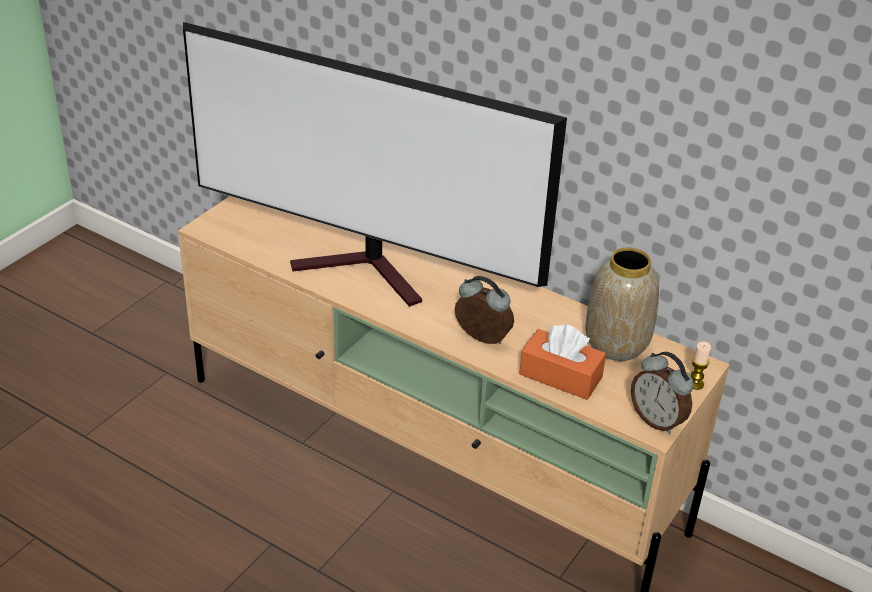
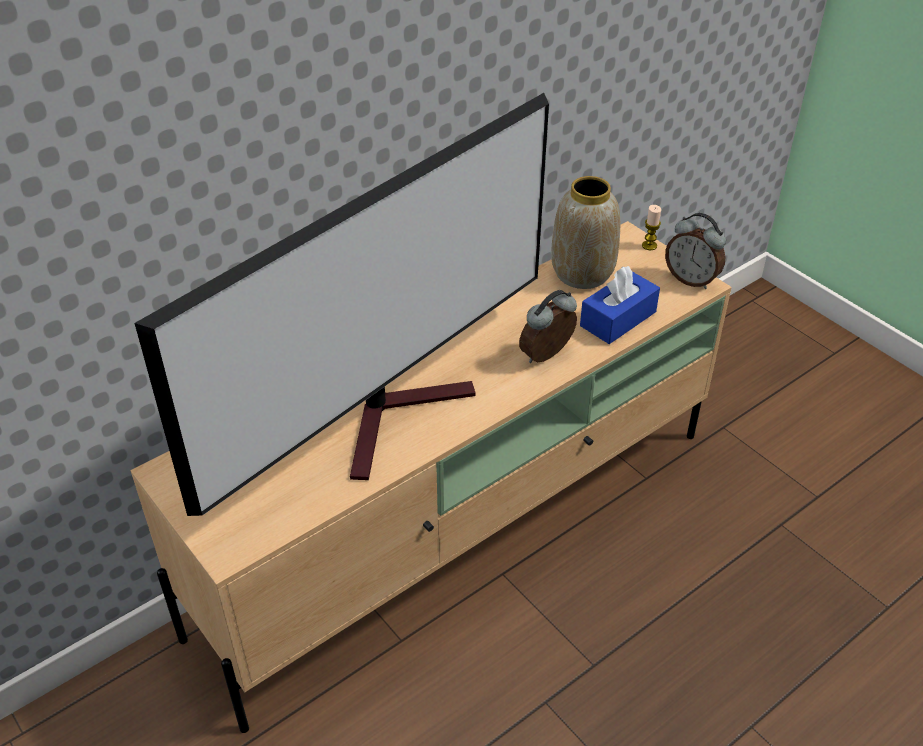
camera: 70 degrees left, 5 degrees up
orange tissue box [519,325,606,400] -> blue tissue box [580,266,660,344]
alarm clock [631,352,694,434] -> alarm clock turned 60 degrees clockwise [665,213,726,289]

